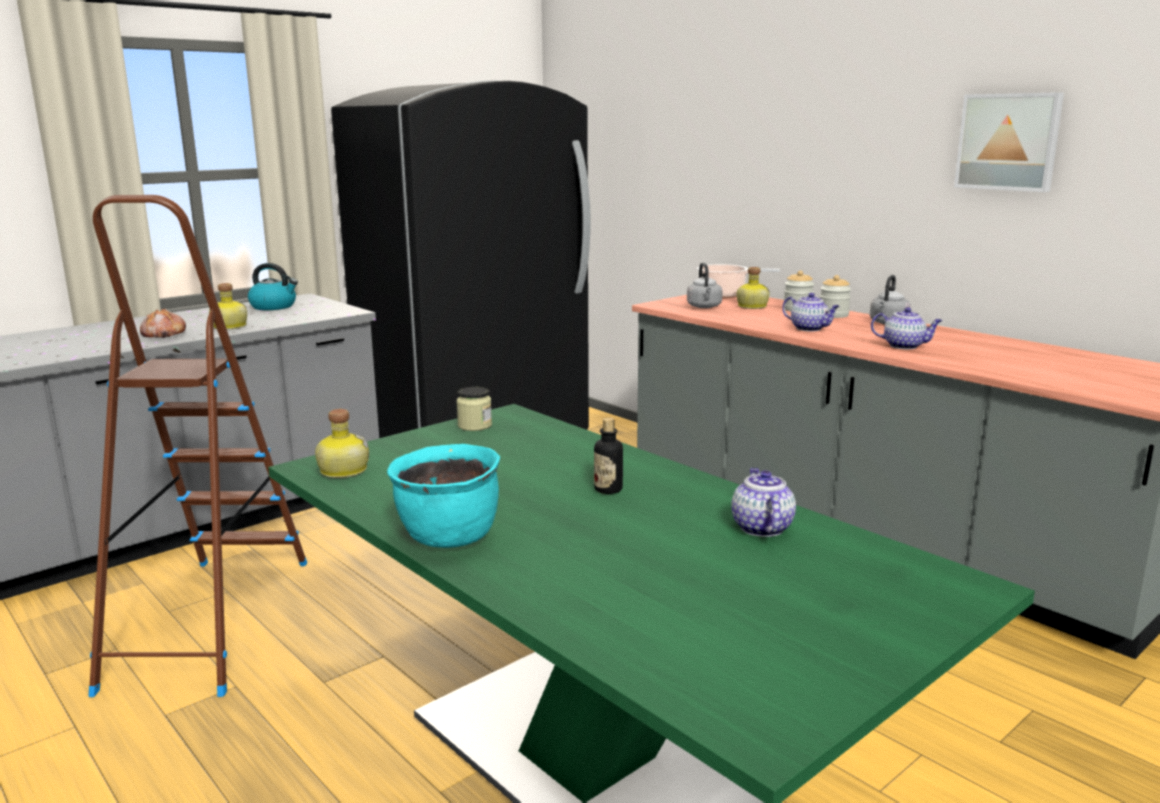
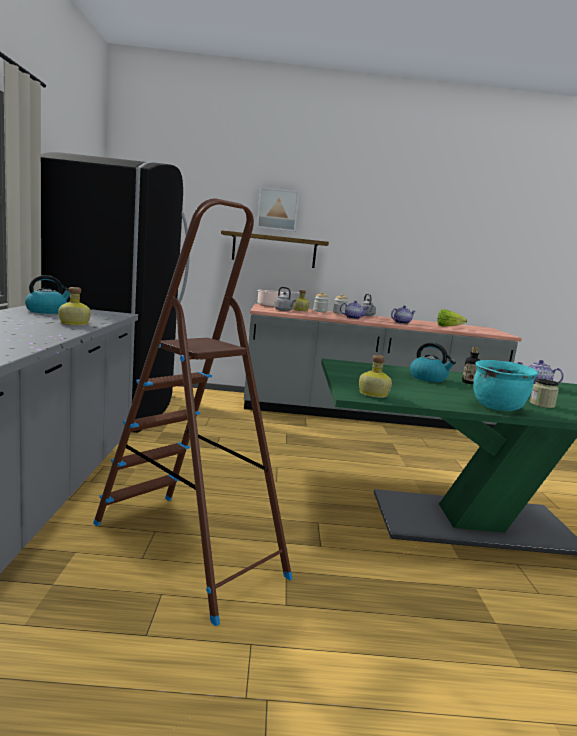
camera: 50 degrees left, 5 degrees down
bread [140,308,186,338] -> none
jar [456,387,492,431] -> jar moved to [530,379,559,408]
picture [954,92,1064,192] -> picture moved to [257,187,299,232]
none -> shelf [221,230,329,268]
none -> kettle [410,342,456,382]
none -> lettuce [437,309,467,327]

